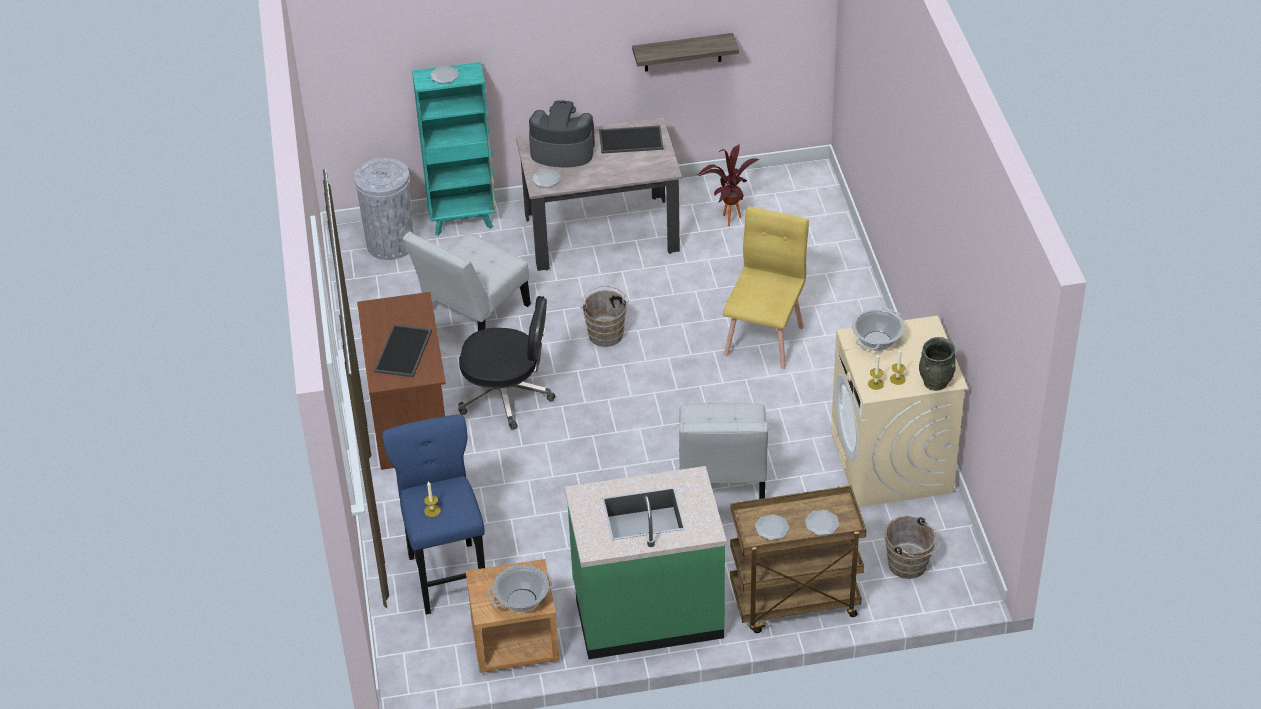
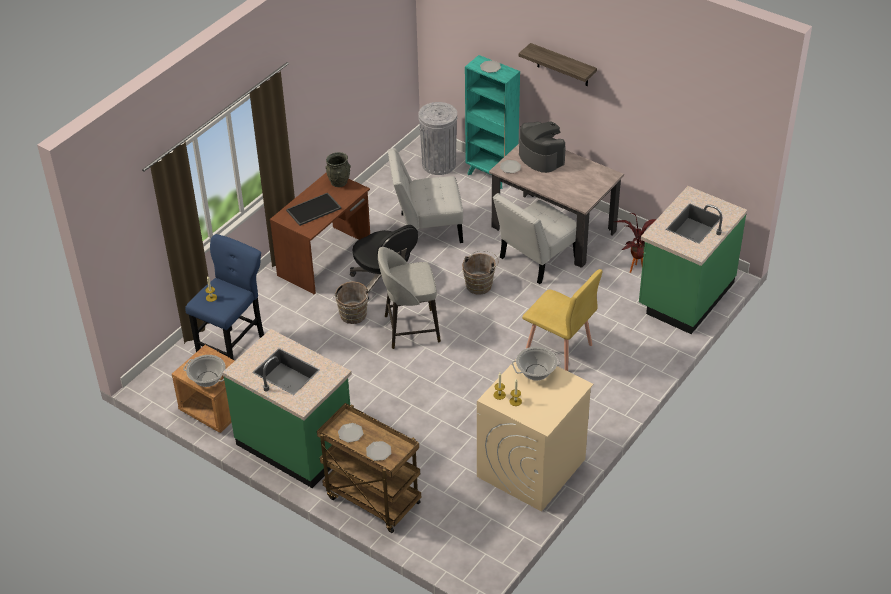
camera: 45 degrees right, 0 degrees up
tray [599,125,663,154] -> none
shelf [632,33,739,71] -> shelf moved to [519,43,597,86]
white chair [679,403,768,499] -> white chair moved to [493,193,577,284]
yellow chair [723,206,809,369] -> yellow chair turned 60 degrees clockwise [522,269,602,371]
brown bucket [885,516,941,579] -> brown bucket moved to [333,281,370,324]
grey vase [919,337,955,391] -> grey vase moved to [326,152,351,187]
none -> grey stool [378,247,441,349]
none -> green counter [639,186,747,334]

